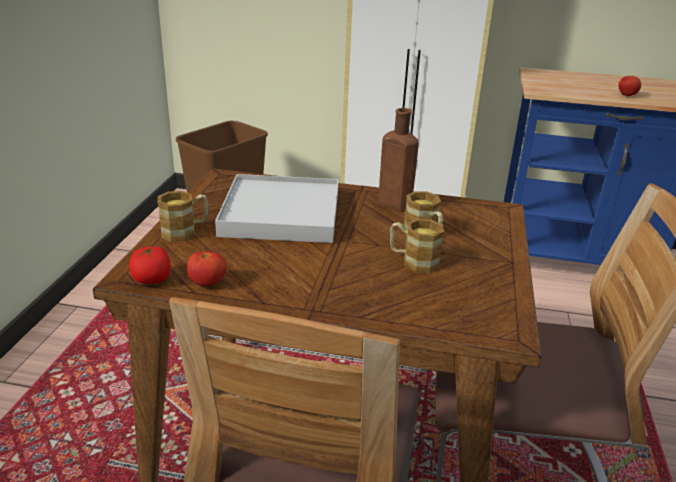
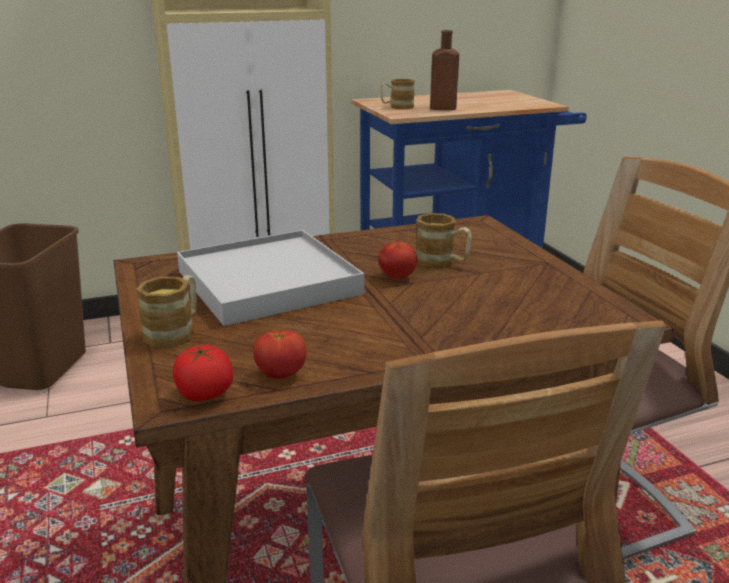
camera: 30 degrees left, 5 degrees down
brown bottle [378,108,419,212] -> brown bottle moved to [430,30,459,110]
mug [390,219,444,273] -> mug moved to [381,79,415,109]
tomato [619,76,641,96] -> tomato moved to [379,241,417,279]

